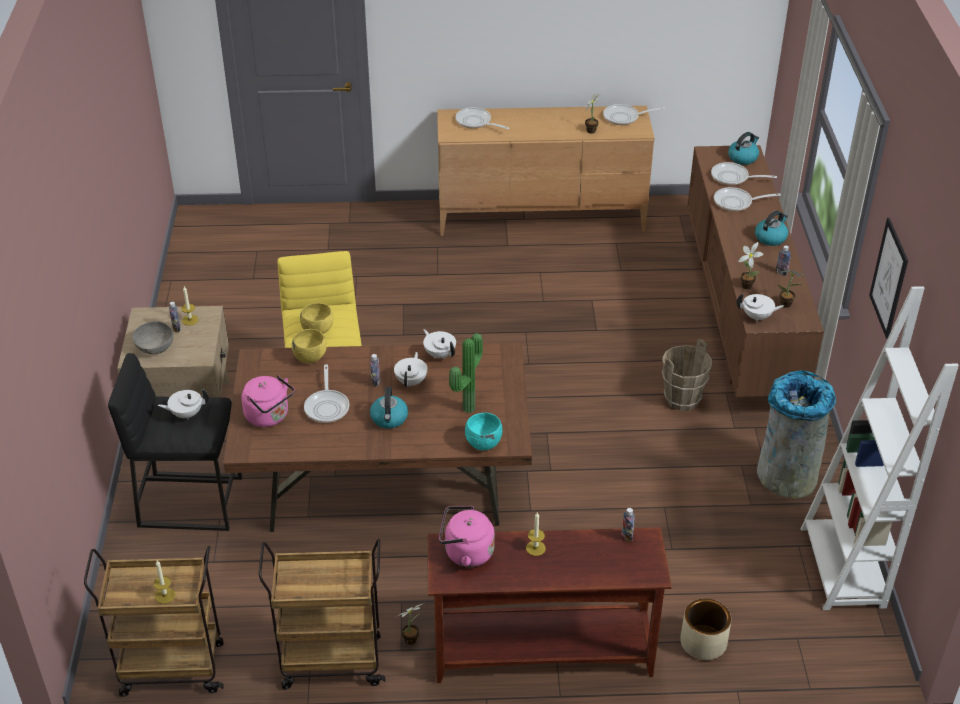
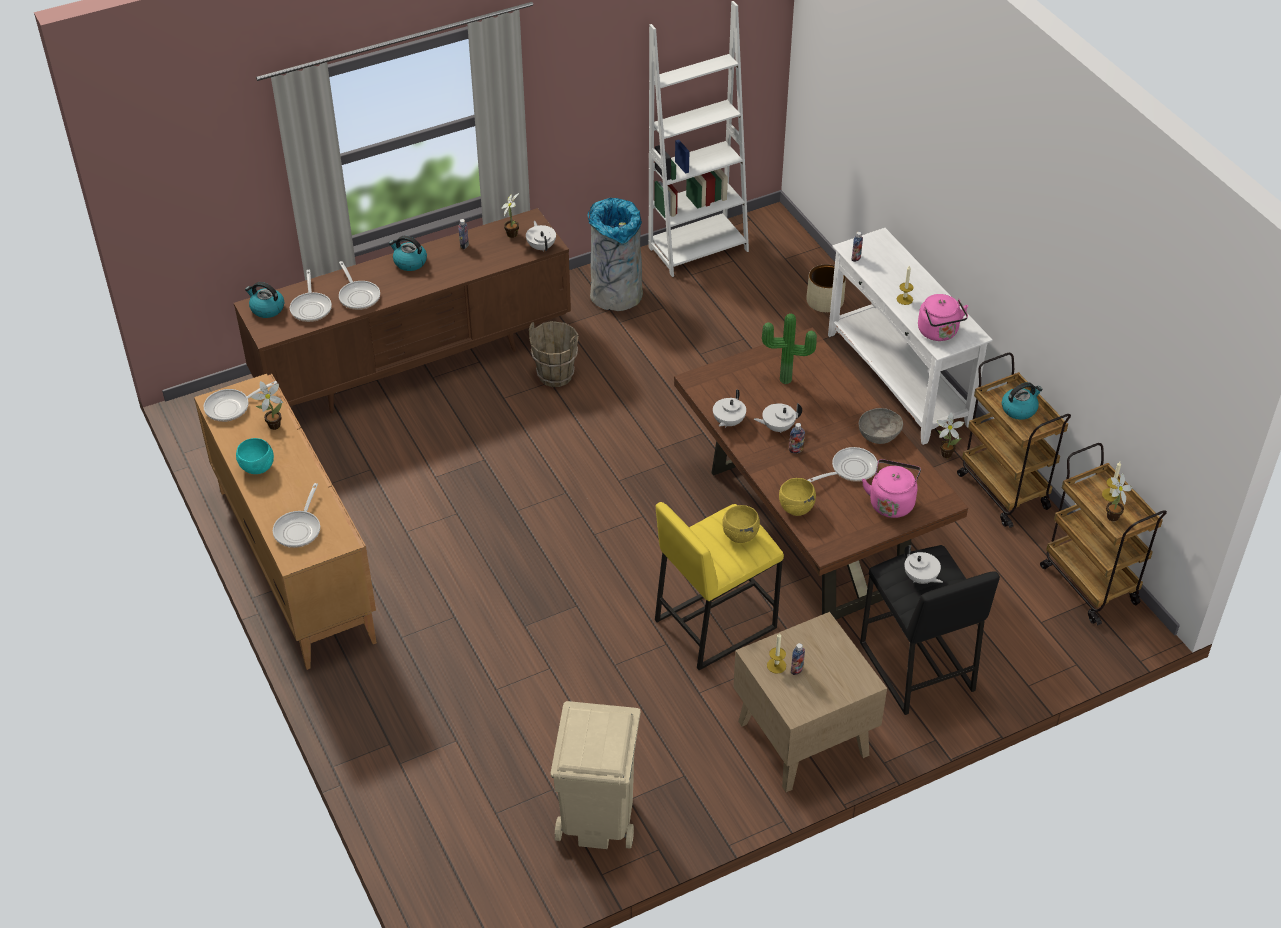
camera: 115 degrees left, 5 degrees up
grey bowl [133,321,173,354] -> grey bowl moved to [859,408,903,444]
kettle [370,387,408,429] -> kettle moved to [1002,382,1043,420]
brown console table [427,527,672,683] -> white console table [828,228,993,445]
turquoise bowl [465,413,502,450] -> turquoise bowl moved to [236,438,274,474]
frying pan [603,104,665,125] -> frying pan turned 90 degrees clockwise [204,381,277,422]
potted plant [738,242,764,290] -> potted plant moved to [1106,472,1132,521]
picture [869,218,908,339] -> none
none -> beige trash can [551,701,641,849]

